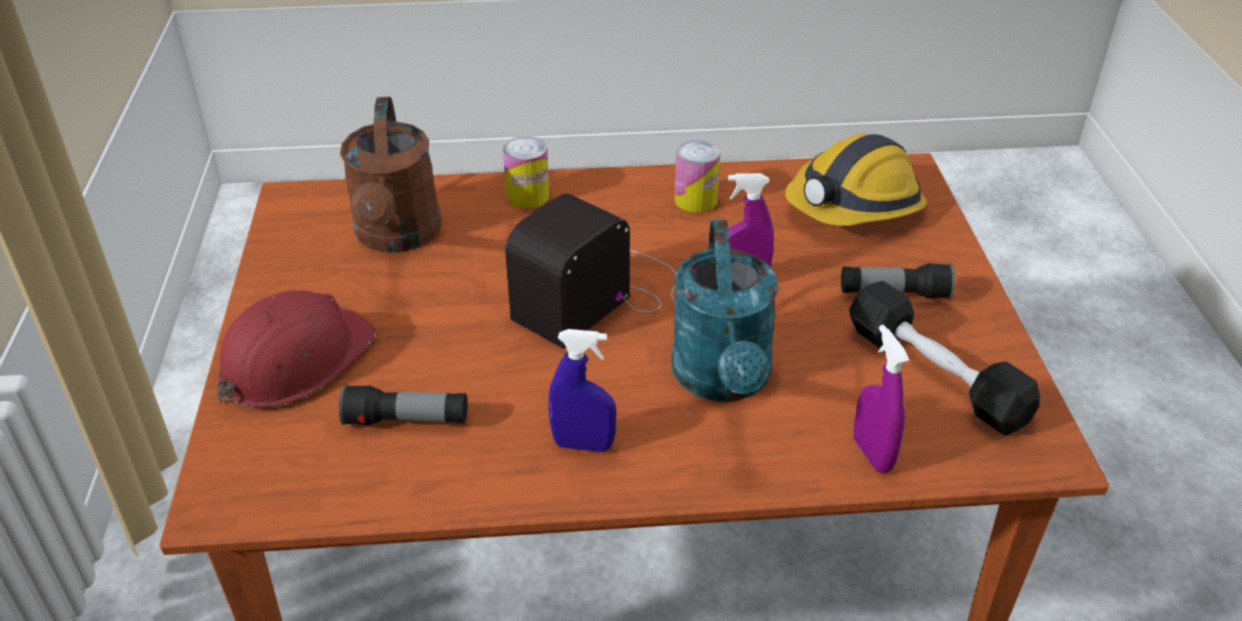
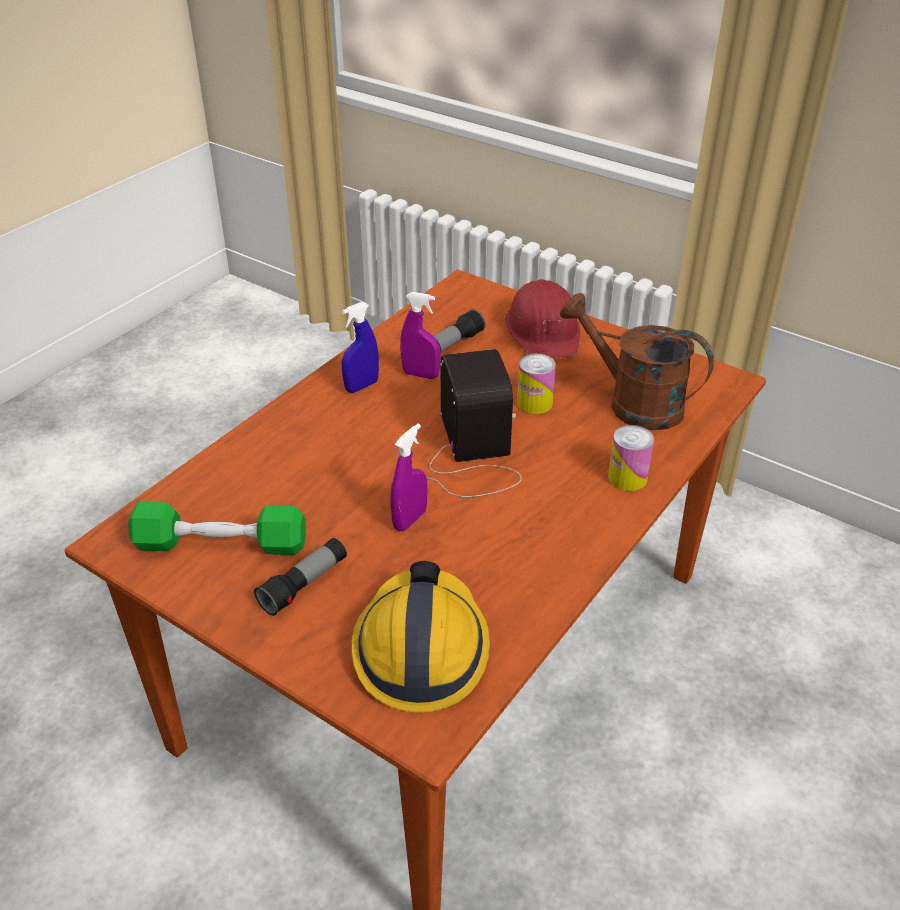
camera: 130 degrees right, 0 degrees up
turquoise watering can [672,220,779,402] -> none
can [674,140,720,213] -> can moved to [517,354,556,414]
black dumbbell [849,281,1040,436] -> green dumbbell [128,502,306,555]
purple spray bottle [854,325,910,473] -> purple spray bottle moved to [400,292,441,379]

